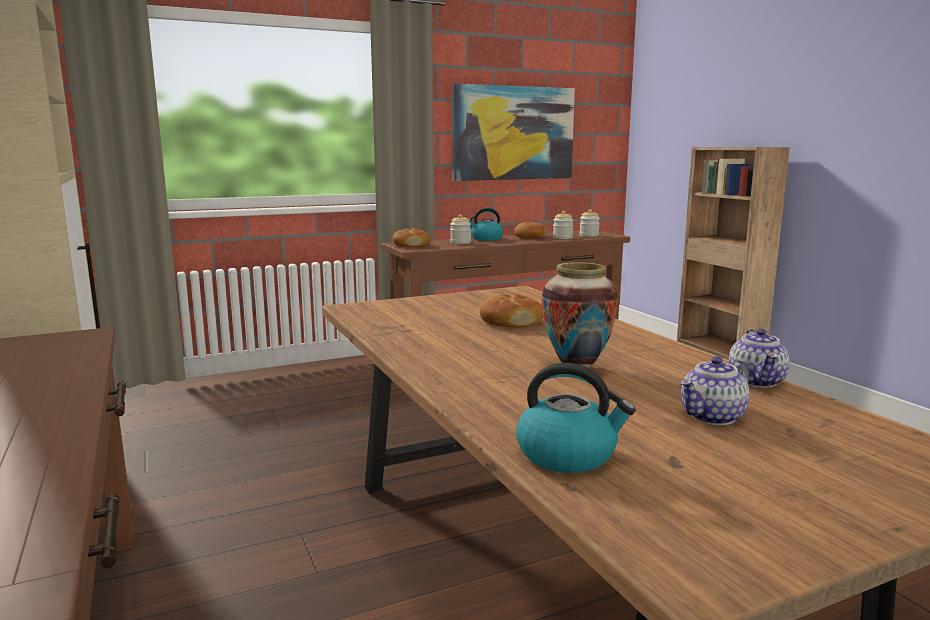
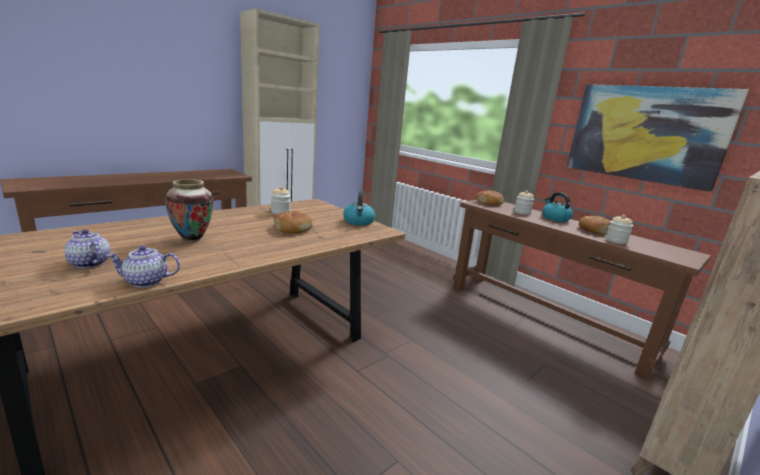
camera: 70 degrees right, 5 degrees up
kettle [516,363,636,473] -> kettle moved to [343,191,376,226]
jar [579,209,600,237] -> jar moved to [271,186,291,215]

